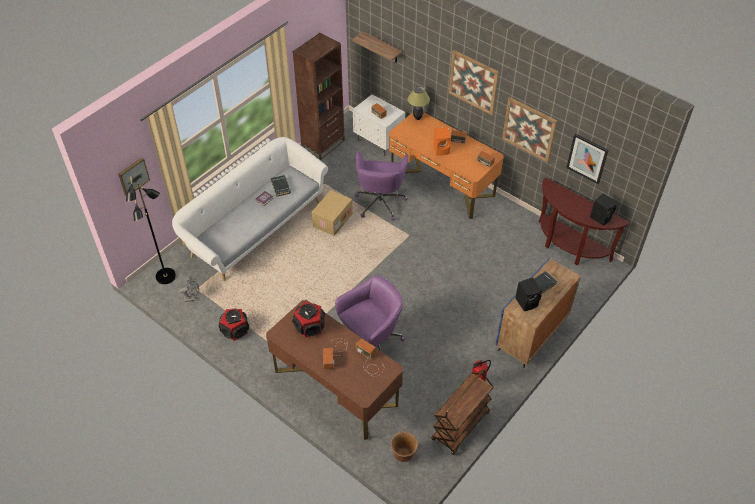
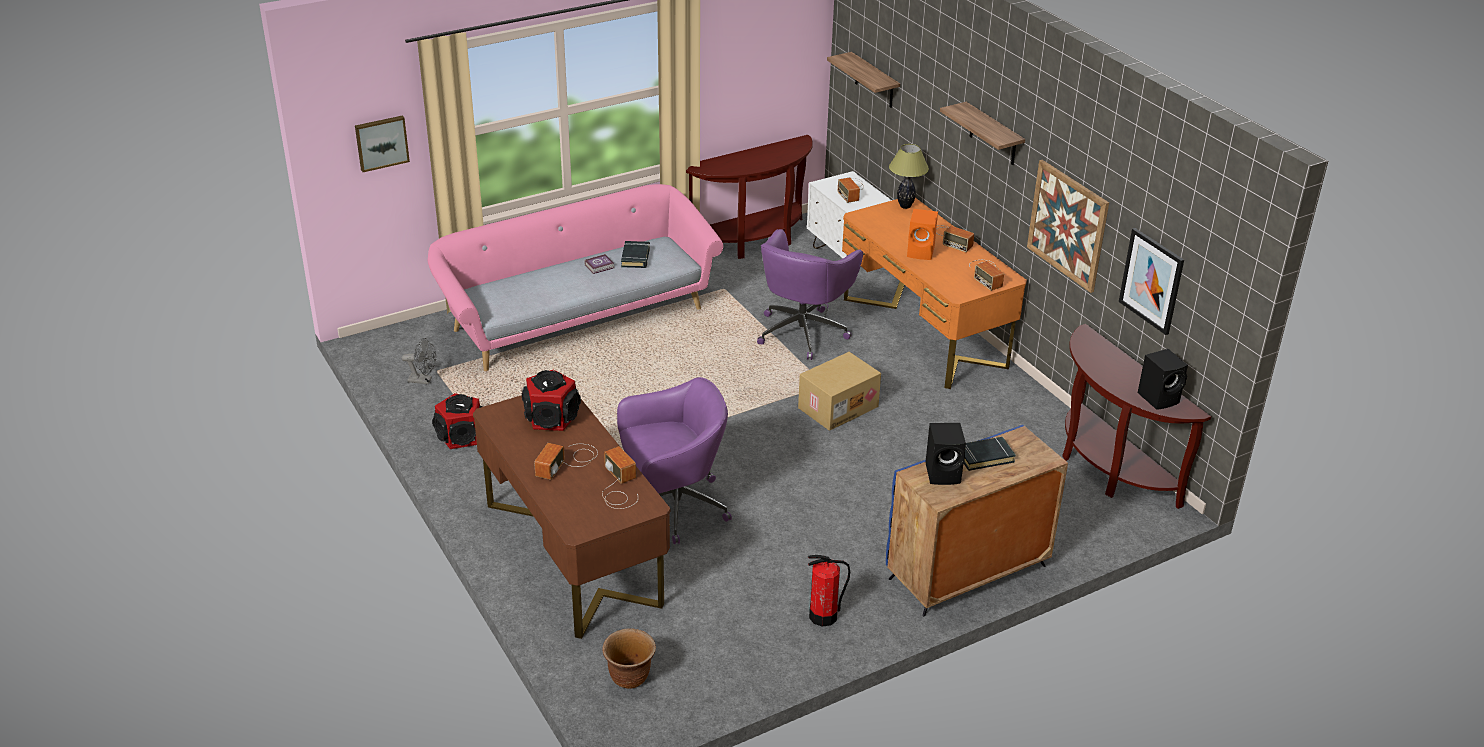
camera: 20 degrees right, 15 degrees down
black floor lamp [126,176,176,284] -> none
white sofa [172,137,328,281] -> pink sofa [428,184,723,371]
brown bookcase [293,33,345,160] -> brown console table [686,135,812,259]
cardboard box [312,190,353,236] -> cardboard box moved to [798,352,881,431]
brown cart [432,369,494,455] -> none
picture [449,49,499,115] -> shelf [940,102,1025,165]

